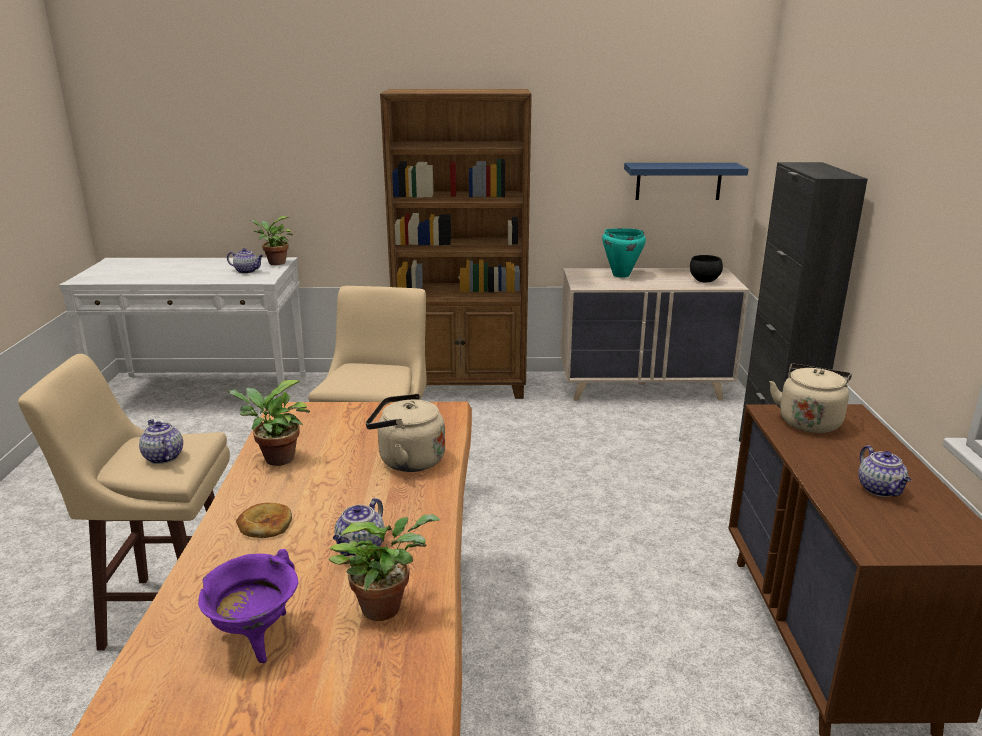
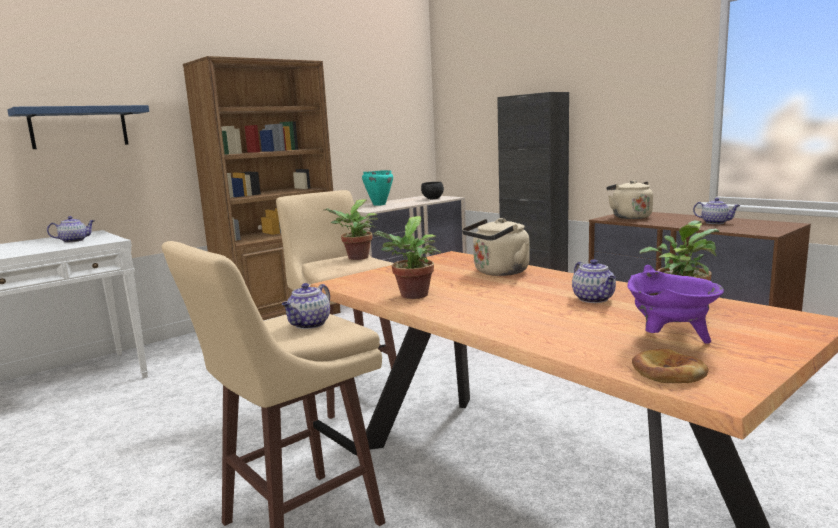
camera: 40 degrees left, 10 degrees down
teapot [139,419,183,464] -> teapot turned 75 degrees counterclockwise [282,283,330,329]
bread [236,503,292,538] -> bread moved to [632,349,708,383]
potted plant [250,216,293,265] -> potted plant moved to [323,199,378,260]
blue shelf [624,163,748,200] -> blue shelf moved to [7,105,149,149]

